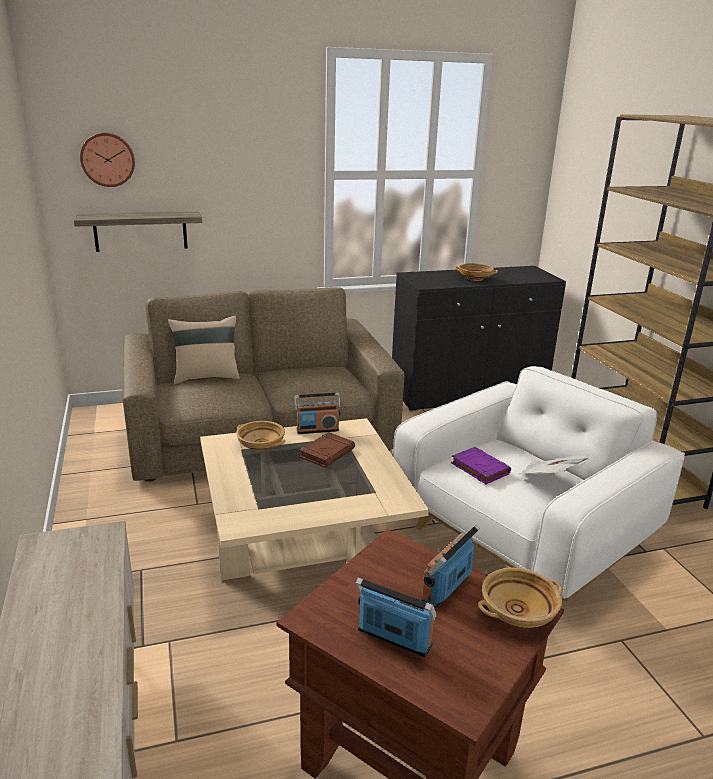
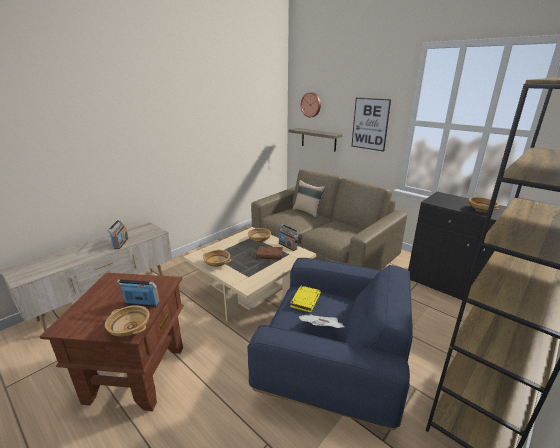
camera: 60 degrees right, 0 degrees up
radio [355,578,437,657] -> radio moved to [108,220,128,249]
white armchair [393,366,685,601] -> blue armchair [247,258,413,430]
purple book [451,447,511,484] -> yellow book [290,286,321,312]
none -> beige bowl [203,250,231,267]
none -> picture [352,98,391,151]

